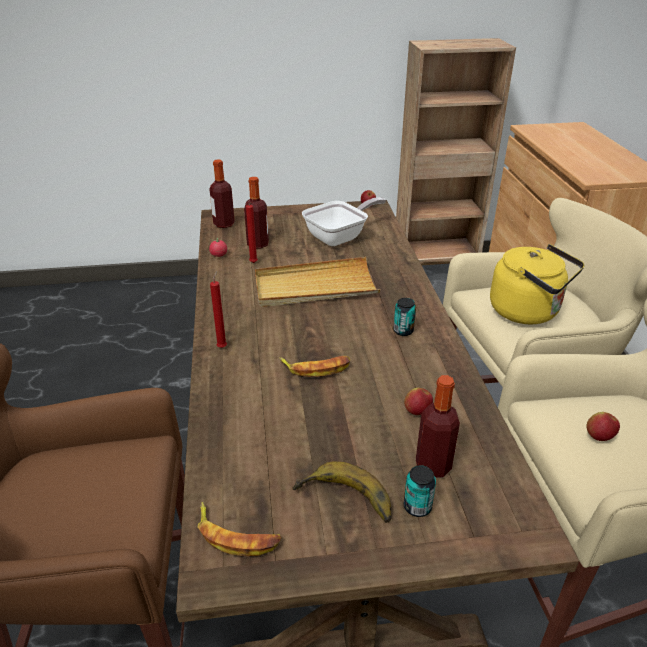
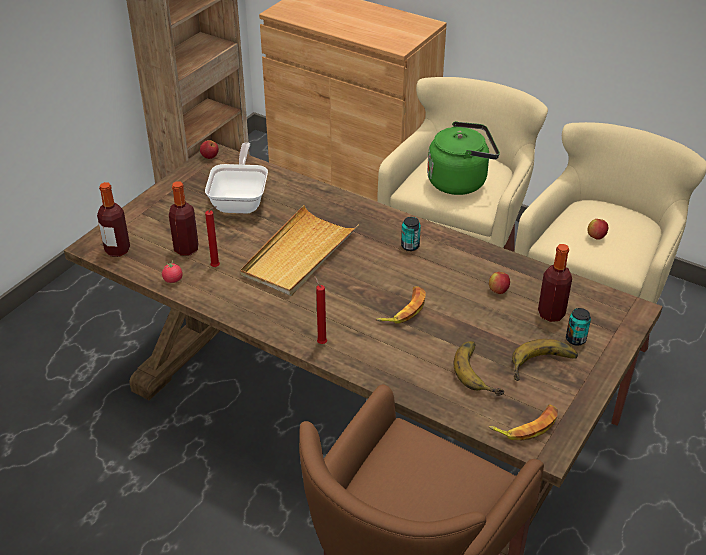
camera: 50 degrees left, 5 degrees up
yellow kettle [490,244,584,324] -> green kettle [427,121,500,195]
none -> banana [454,341,504,396]

